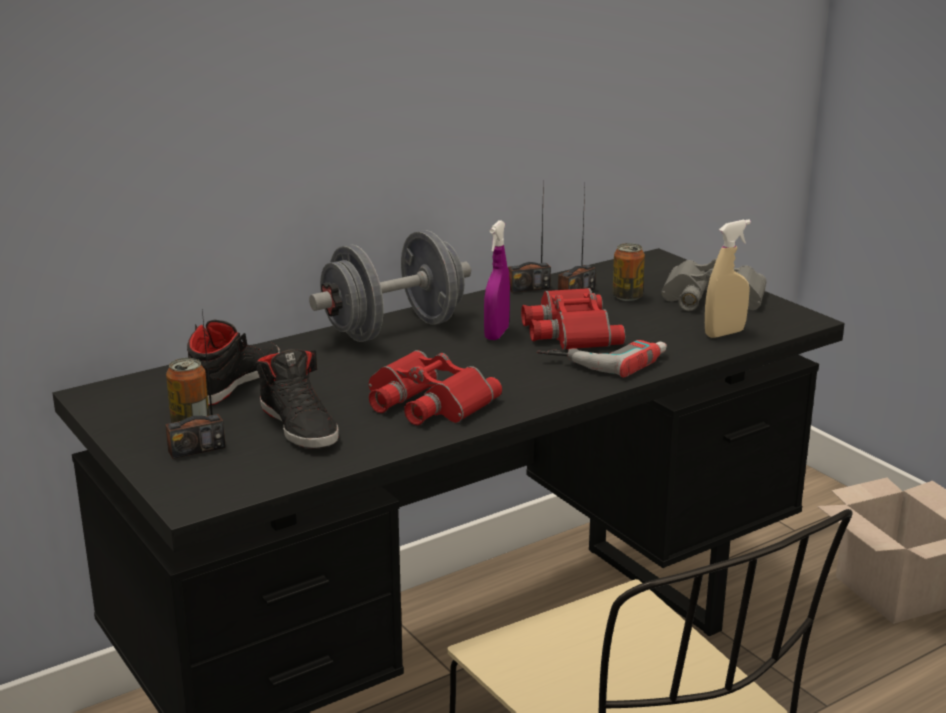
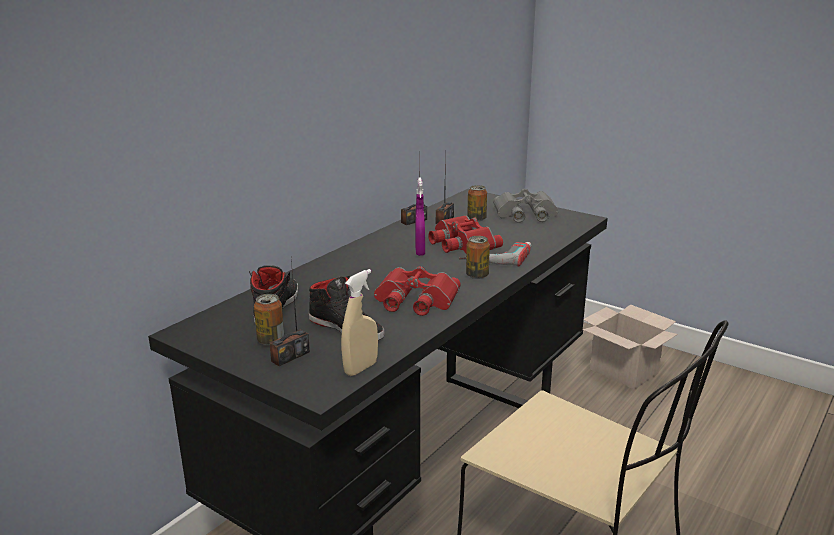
camera: 20 degrees left, 0 degrees up
grey dumbbell [309,230,471,342] -> none
beige spray bottle [705,219,751,338] -> beige spray bottle moved to [341,269,378,376]
none -> can [466,236,490,279]

